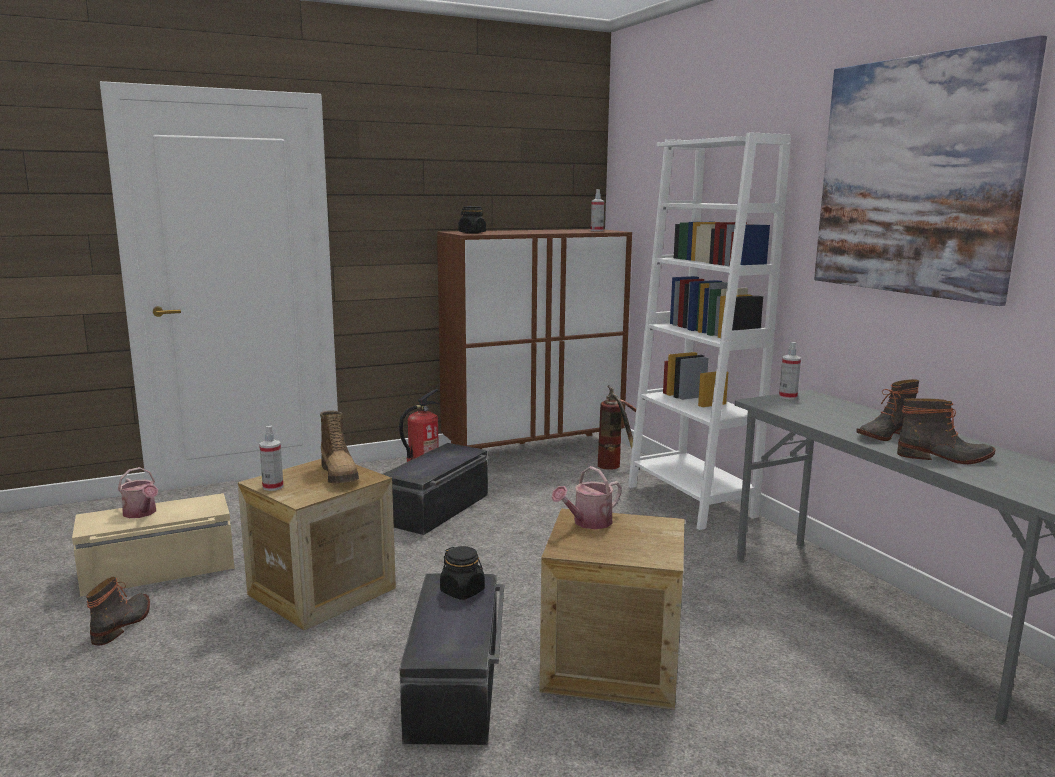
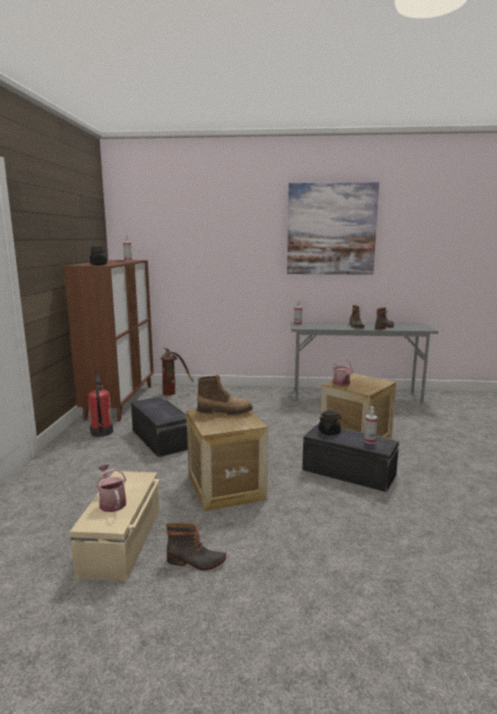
camera: 60 degrees left, 0 degrees up
boot [86,577,150,645] -> boot turned 150 degrees clockwise [166,523,226,571]
watering can [118,467,158,518] -> watering can turned 105 degrees counterclockwise [96,464,126,512]
spray bottle [259,426,284,491] -> spray bottle moved to [364,406,377,444]
white bookcase [628,133,791,530] -> none

